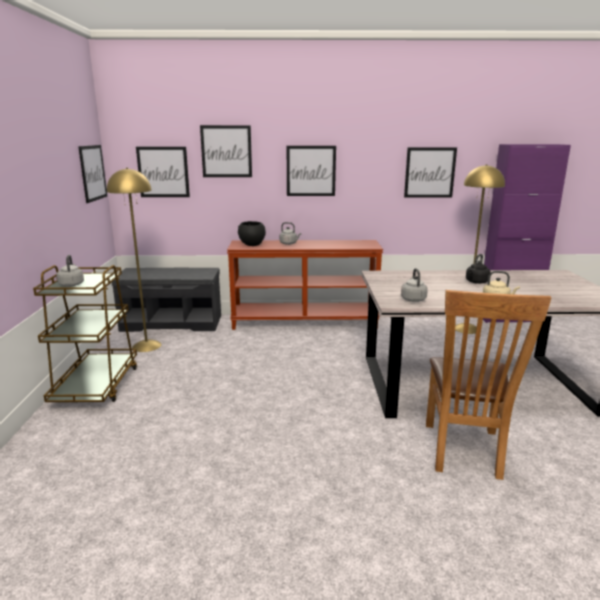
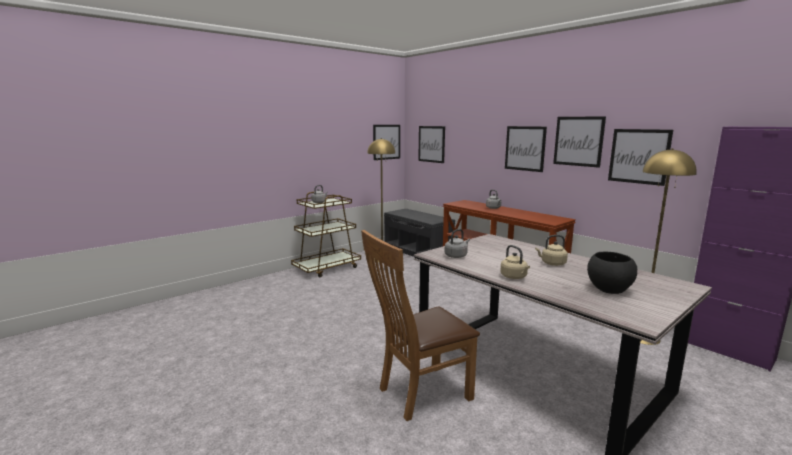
camera: 50 degrees right, 5 degrees down
picture [200,125,252,177] -> picture moved to [553,116,606,168]
black bowl [238,221,266,246] -> black bowl moved to [587,252,637,294]
black kettle [466,254,491,284] -> beige kettle [535,235,568,266]

